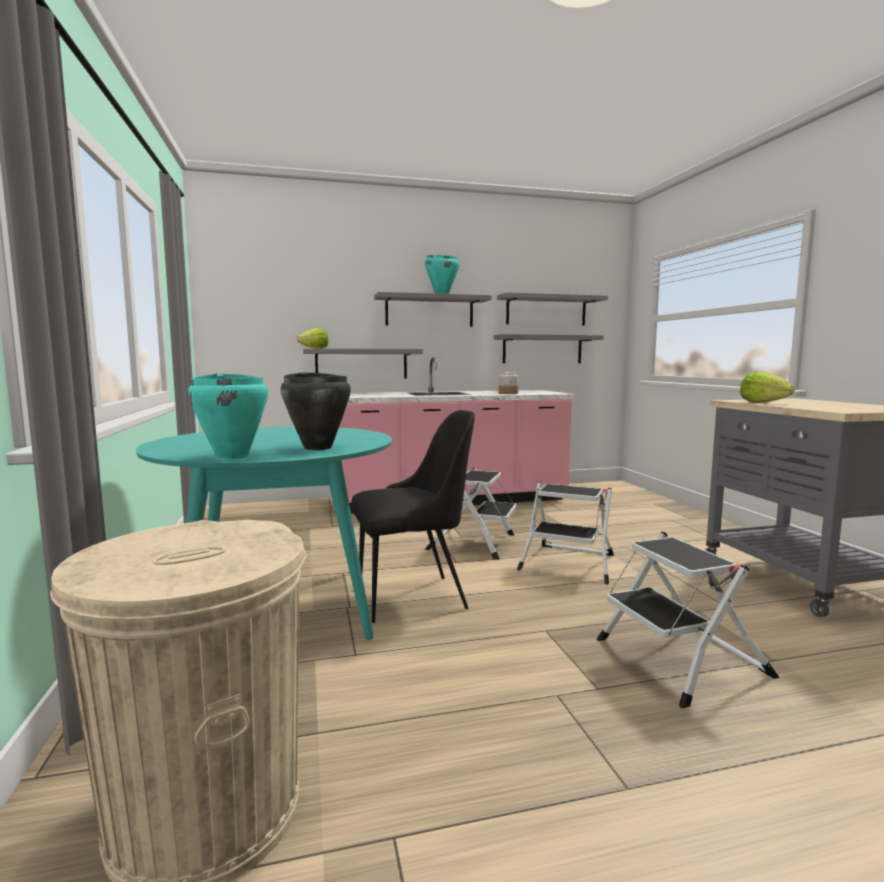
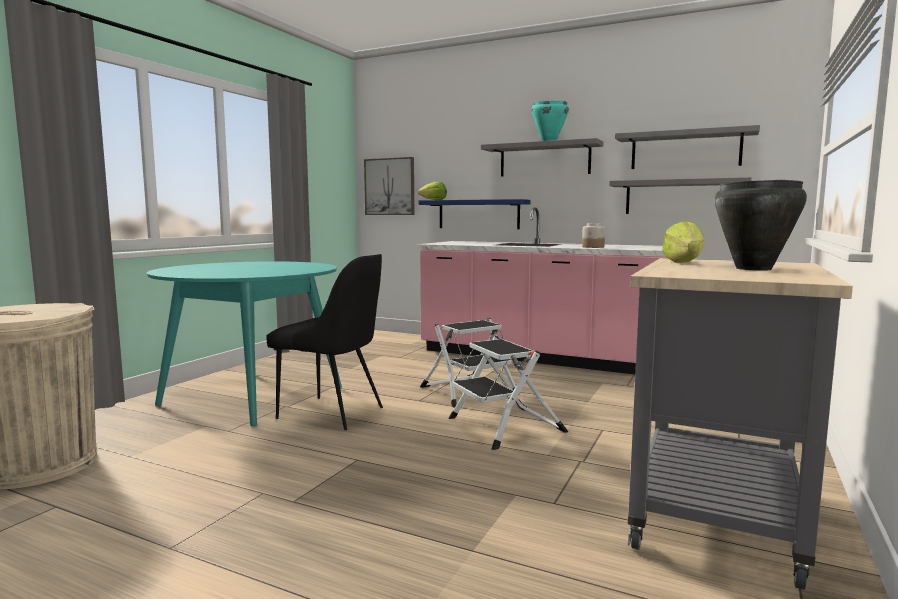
camera: 40 degrees right, 0 degrees up
turquoise cooking pot [188,373,268,459] -> none
black cooking pot [281,372,351,450] -> black cooking pot moved to [715,179,807,271]
grey shelf [303,349,423,379] -> blue shelf [418,199,531,229]
step ladder [597,531,779,708] -> none
none -> picture [364,157,414,215]

